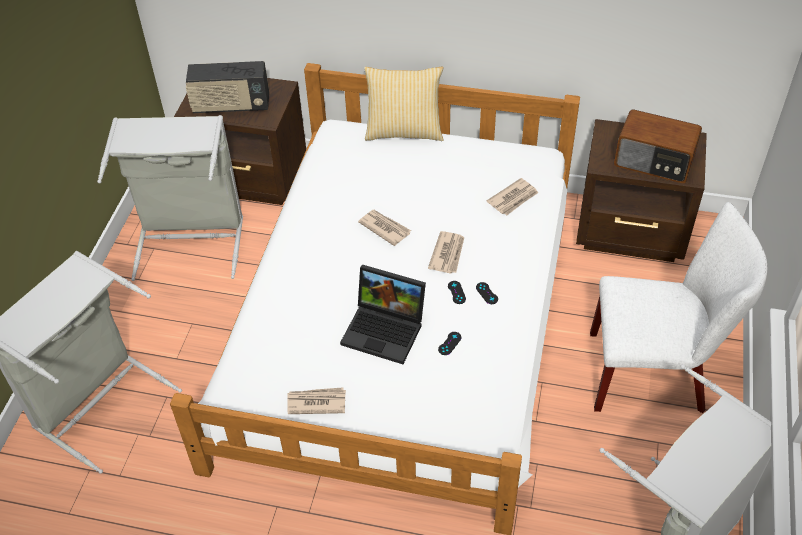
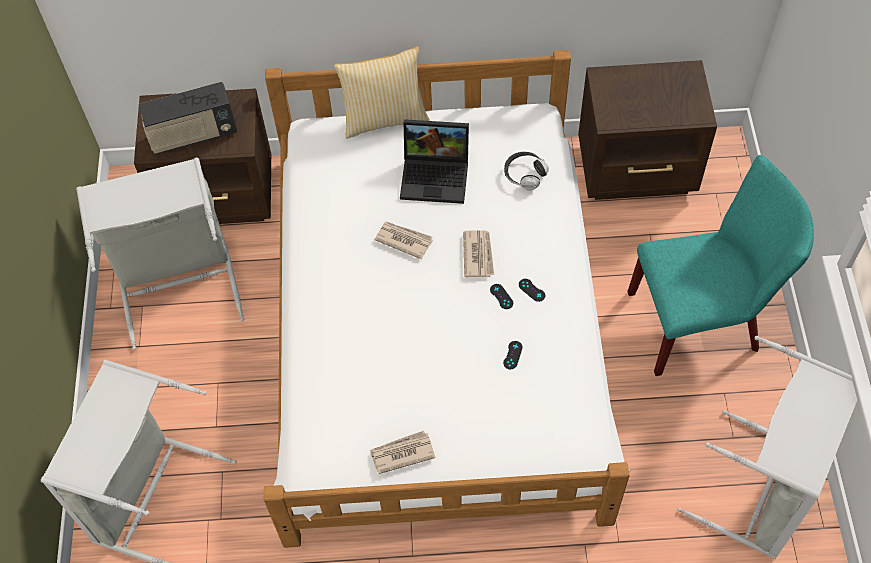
camera: 15 degrees left, 10 degrees up
laptop [340,265,426,364] -> laptop moved to [400,119,469,204]
newspaper [487,178,539,215] -> headphones [504,152,549,191]
white chair [590,202,767,413] -> turquoise chair [628,155,814,376]
radio [614,109,702,183] -> none

